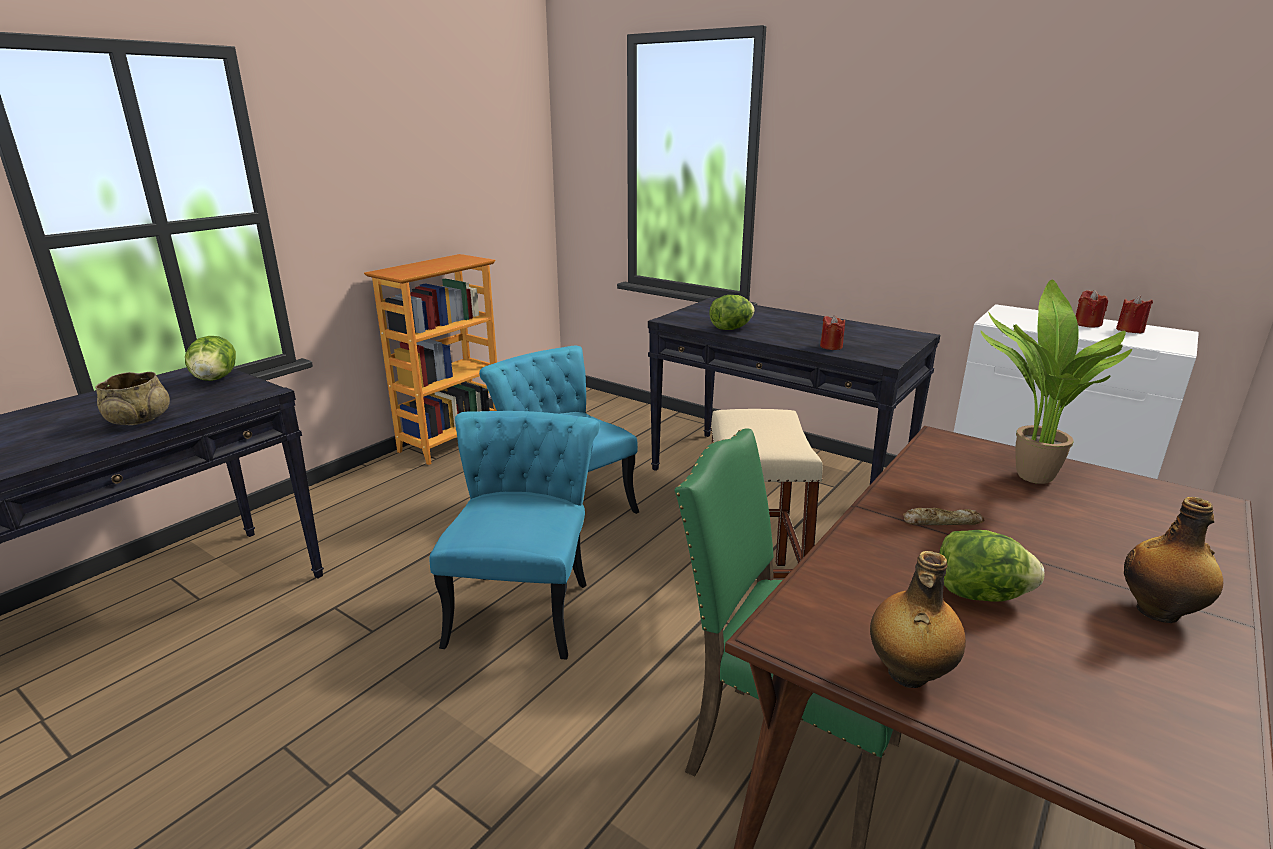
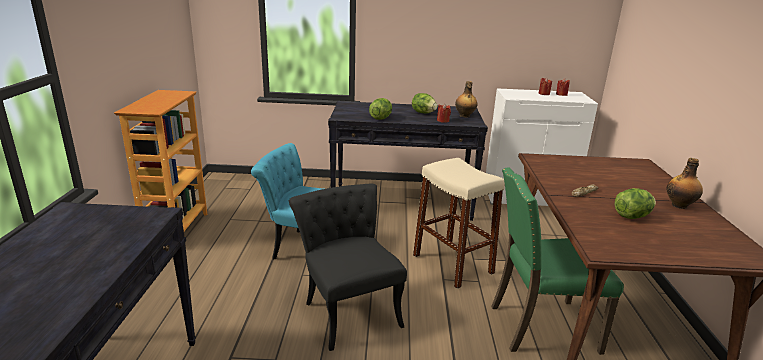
camera: 35 degrees left, 0 degrees up
beige bowl [95,372,170,425] -> none
lettuce [185,336,236,381] -> lettuce moved to [412,93,437,113]
turquoise chair [429,411,600,660] -> black chair [289,184,407,351]
bottle [870,551,966,688] -> bottle moved to [455,81,477,118]
potted plant [981,280,1132,484] -> none

